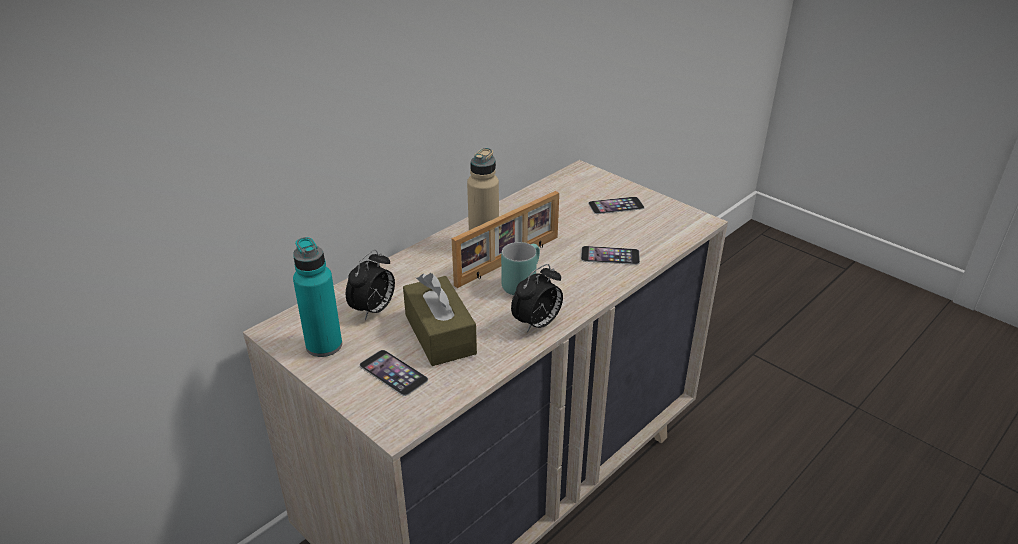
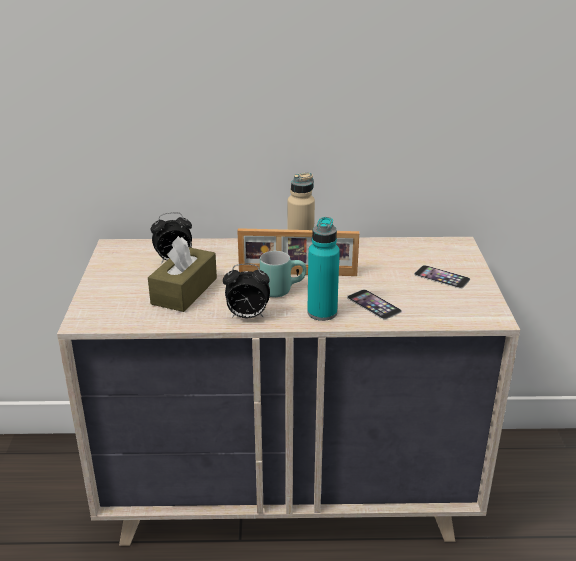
camera: 45 degrees right, 5 degrees down
turquoise bottle [293,237,342,357] -> turquoise bottle moved to [307,217,340,321]
phone [359,350,428,396] -> none

